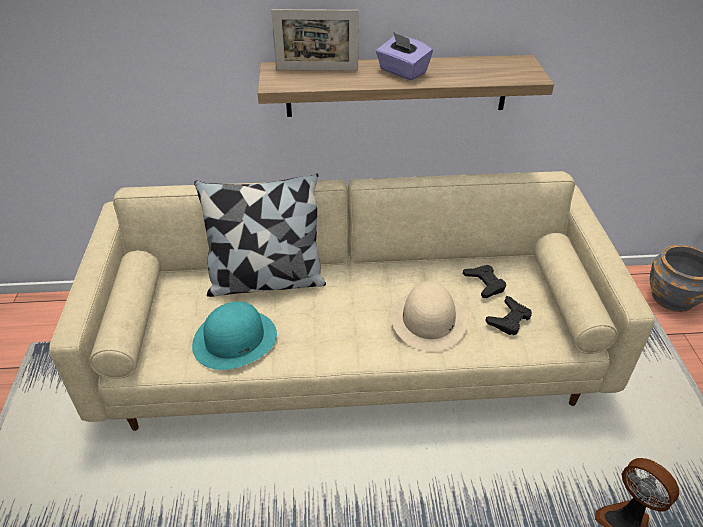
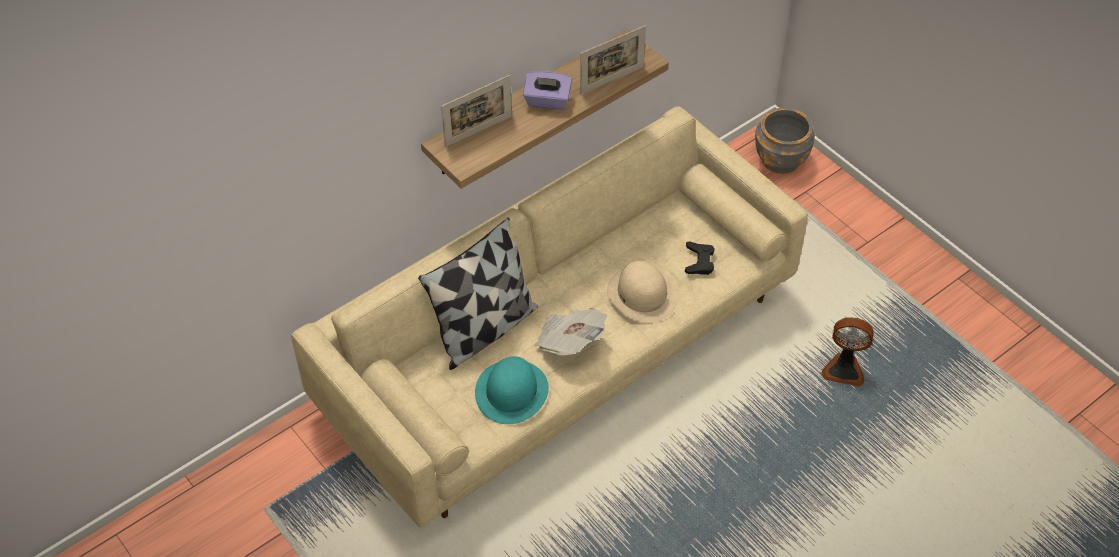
camera: 35 degrees left, 10 degrees up
black game controller [463,265,506,298] -> none
none -> newspaper [534,308,607,356]
none -> picture frame [580,25,646,94]

